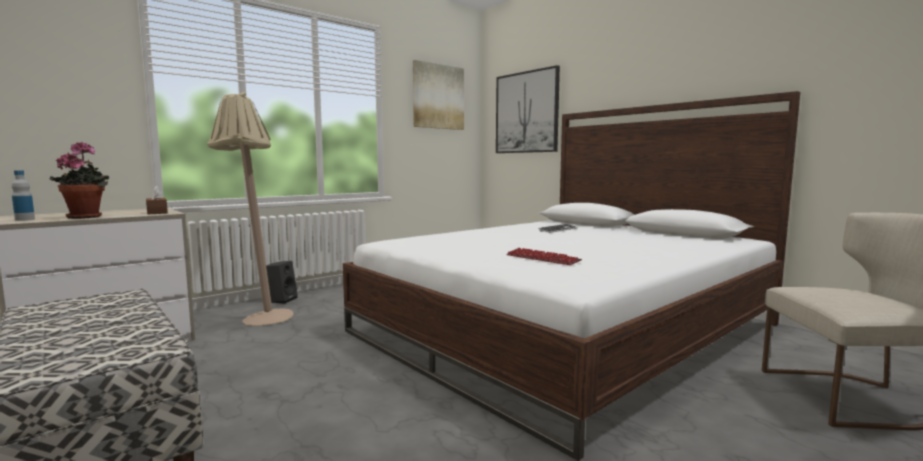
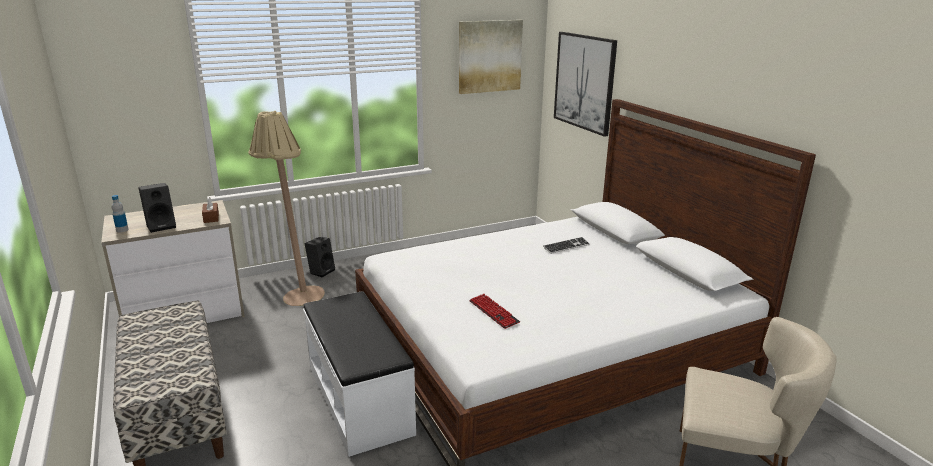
camera: 15 degrees right, 15 degrees up
potted plant [50,142,109,219] -> black speaker [138,183,176,233]
none -> white bench [303,291,416,457]

